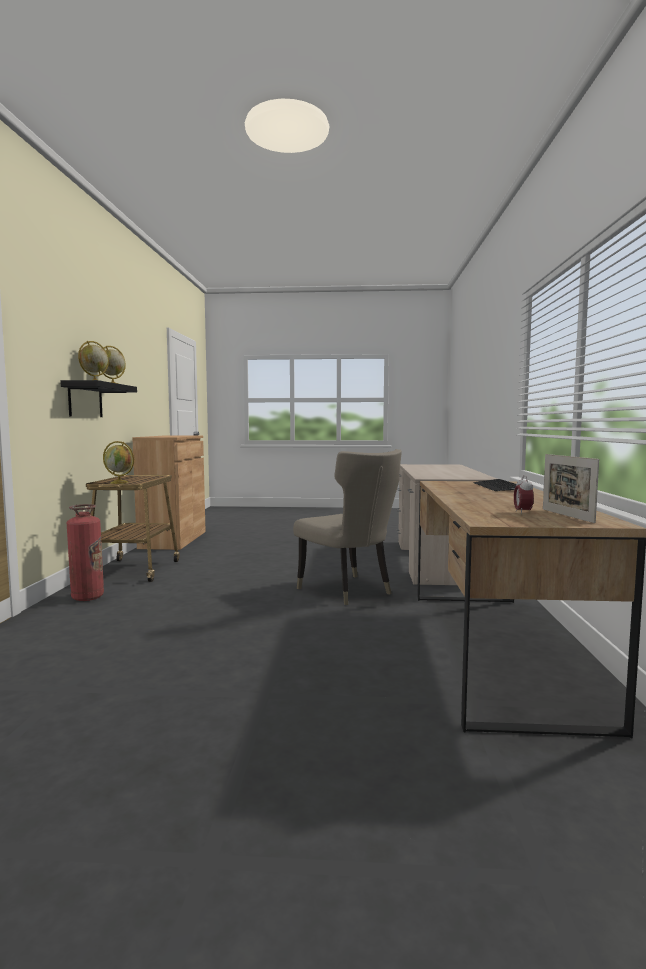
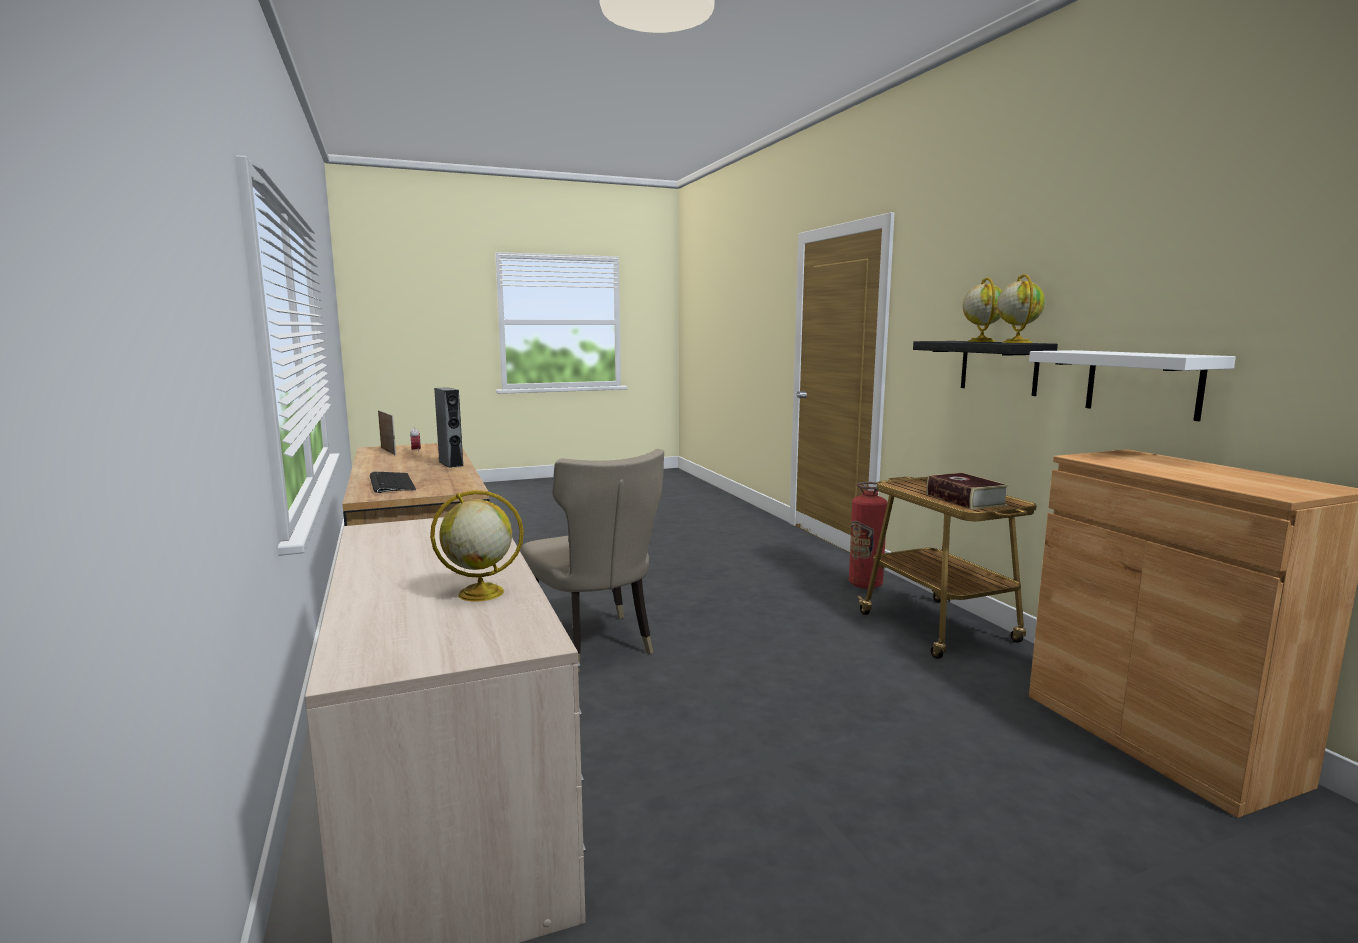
camera: 155 degrees right, 5 degrees up
globe [103,441,134,484] -> globe moved to [430,490,524,602]
beige chair [293,449,402,605] -> beige chair turned 150 degrees counterclockwise [521,449,664,672]
none -> grey speaker [434,387,463,468]
none -> book [927,473,1010,510]
none -> white shelf [1029,350,1236,421]

